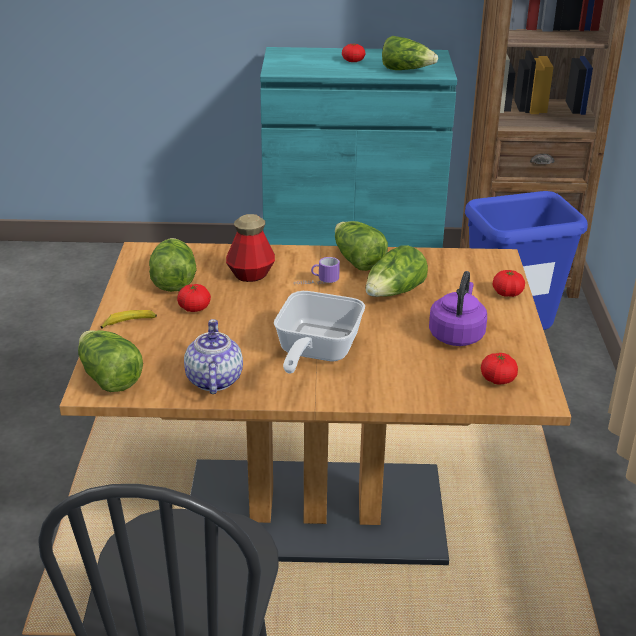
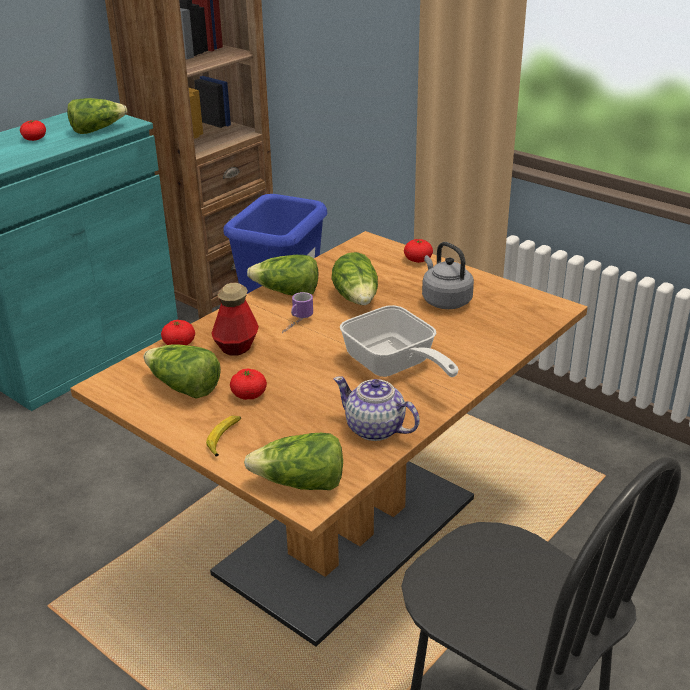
camera: 50 degrees left, 0 degrees up
purple kettle [429,271,487,346] -> grey kettle [422,242,474,309]
tomato [481,353,518,384] -> tomato moved to [161,320,195,345]

